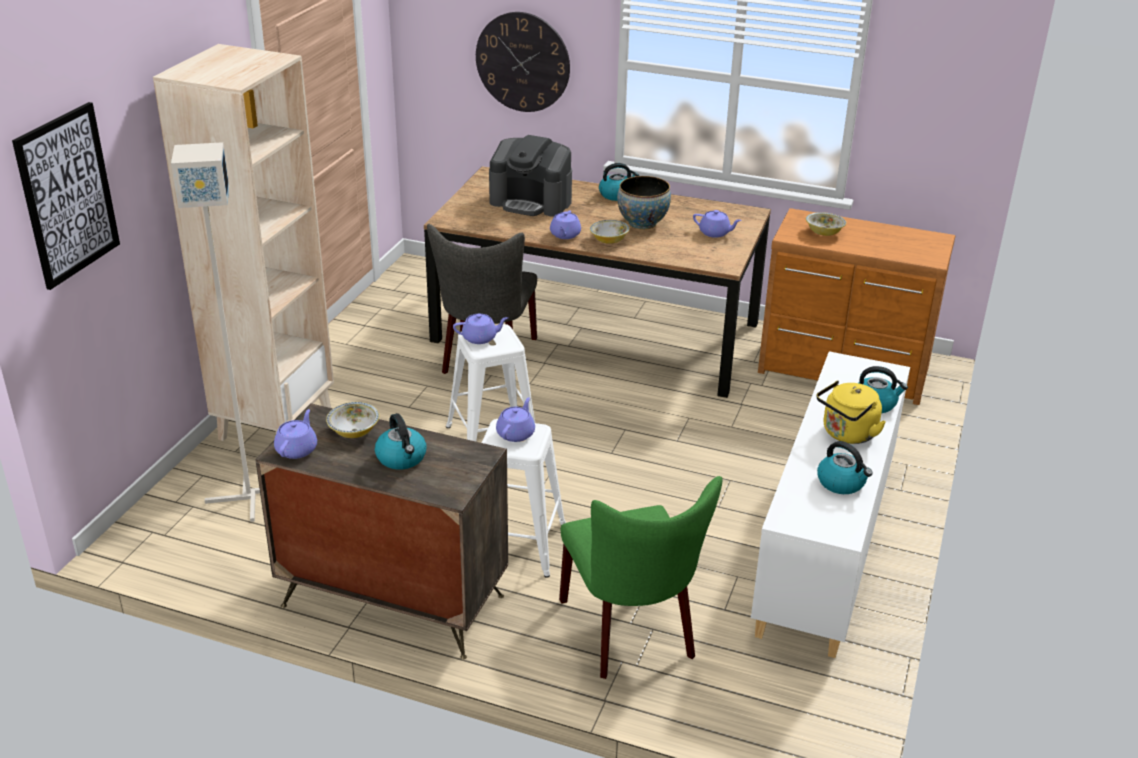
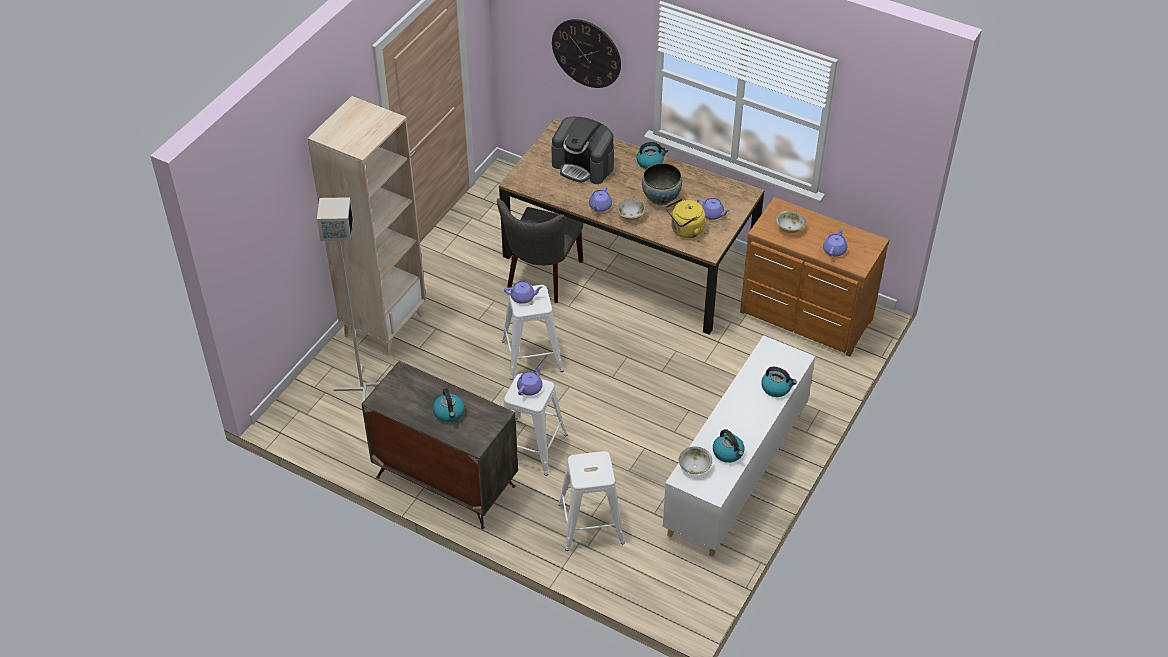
camera: 10 degrees right, 15 degrees up
picture [12,102,120,290] -> none
purple teapot [274,409,317,459] -> purple teapot moved to [823,227,847,257]
bowl [326,402,379,438] -> bowl moved to [679,446,712,474]
green chair [559,476,723,679] -> white stool [558,451,625,551]
yellow kettle [816,380,886,444] -> yellow kettle moved to [666,198,705,238]

